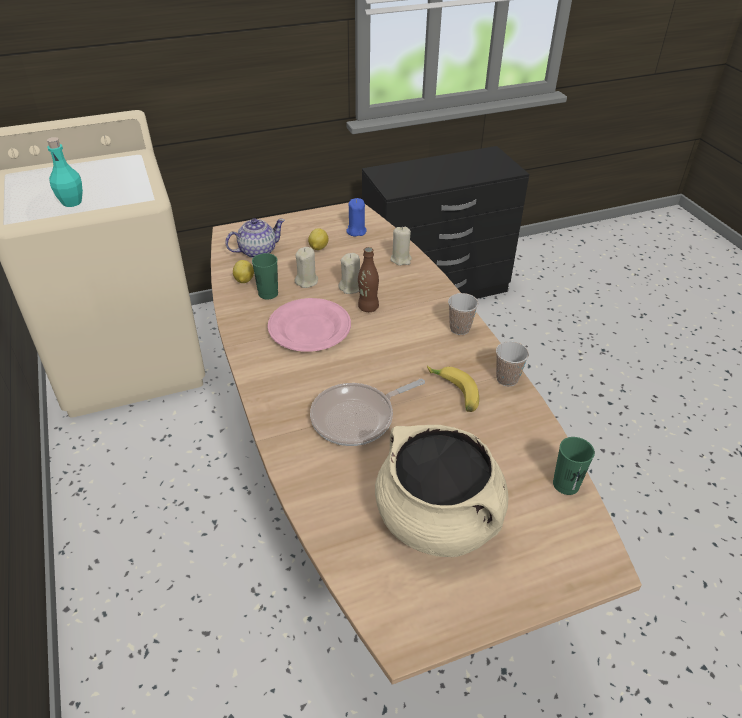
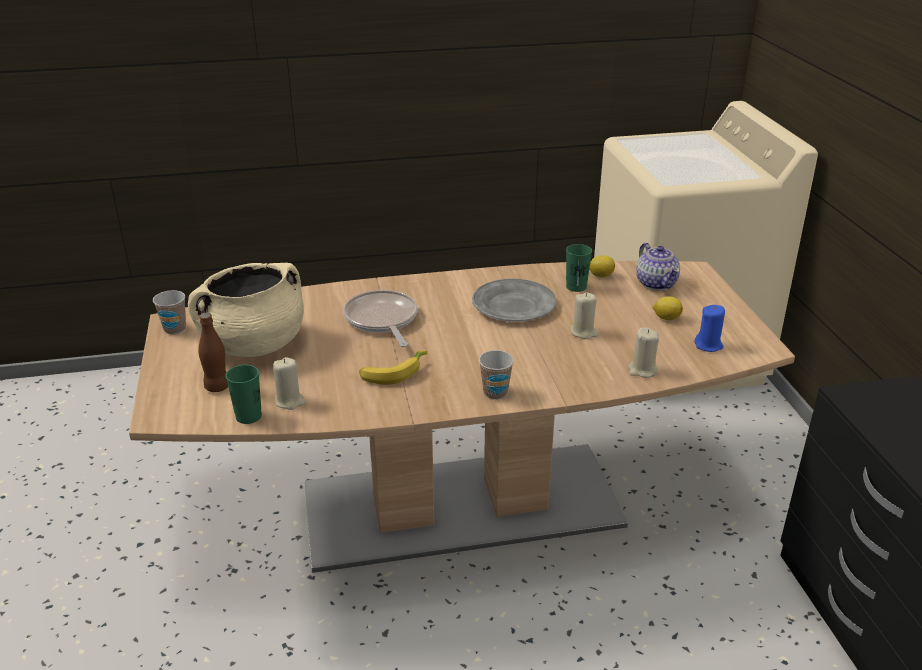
camera: 100 degrees right, 10 degrees down
turquoise bottle [47,137,83,207] -> none
pink plate [268,298,351,352] -> grey plate [472,279,556,322]
beige candle [294,247,318,288] -> beige candle moved to [273,357,305,410]
brown bottle [358,247,379,312] -> brown bottle moved to [198,313,228,392]
cup [496,341,529,386] -> cup moved to [153,290,186,334]

